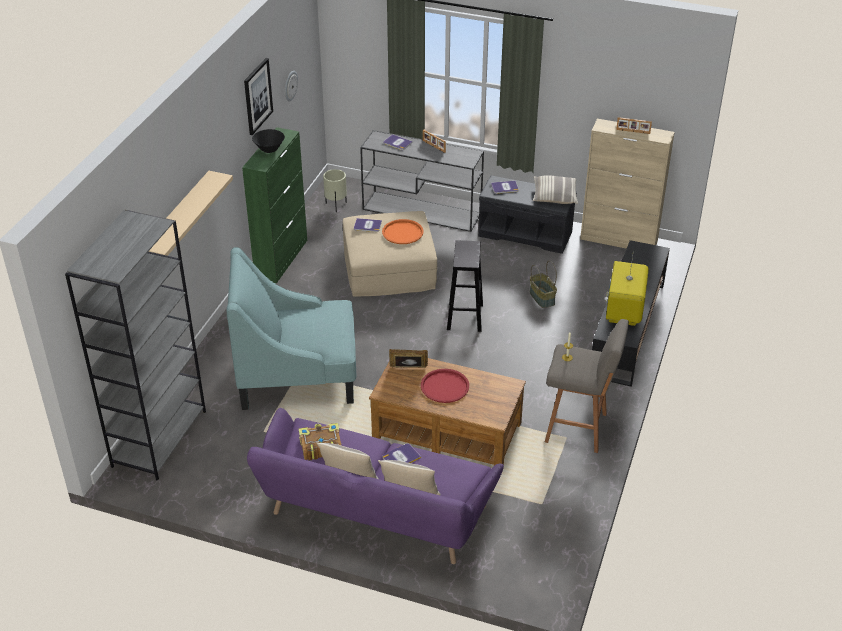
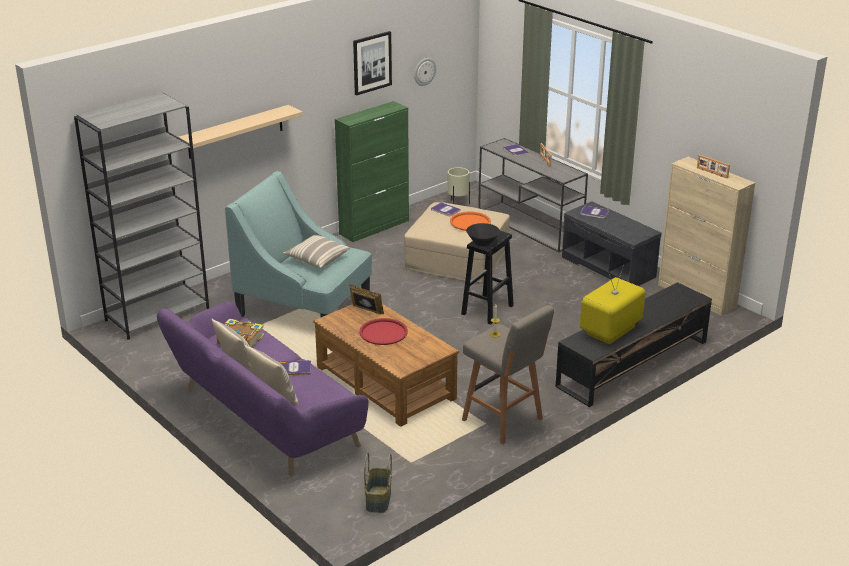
camera: 30 degrees right, 10 degrees down
black bowl [252,129,285,153] -> black bowl moved to [466,223,500,246]
basket [530,261,557,308] -> basket moved to [364,452,392,513]
pillow [533,175,578,204] -> pillow moved to [283,235,350,268]

